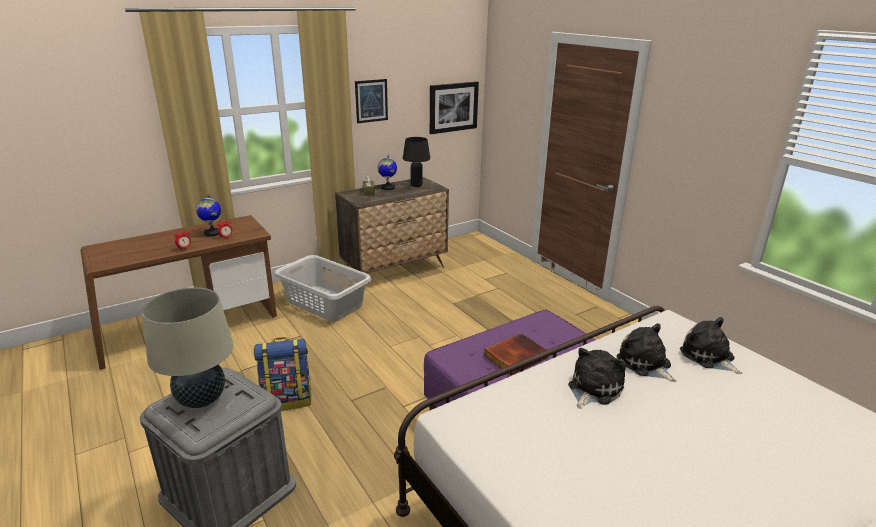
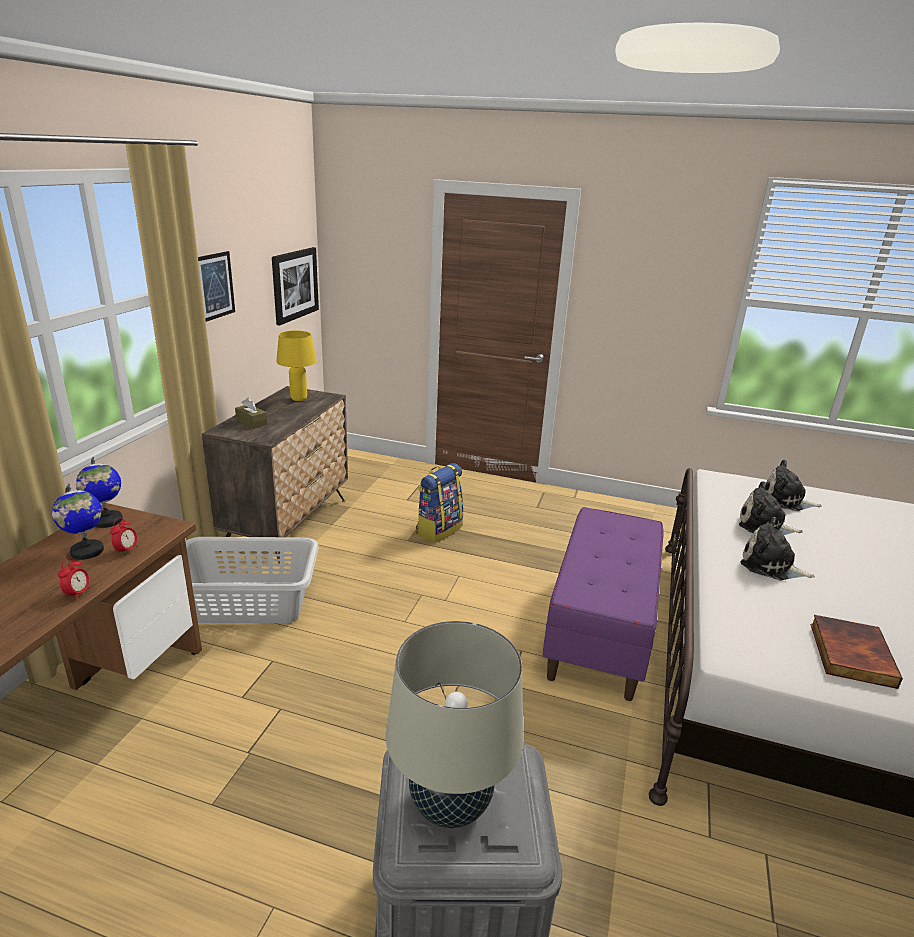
camera: 40 degrees left, 0 degrees up
backpack [254,337,311,411] -> backpack moved to [416,463,463,543]
globe [378,155,397,190] -> globe moved to [76,457,123,528]
black table lamp [403,137,430,187] -> yellow table lamp [276,330,317,401]
book [484,333,548,376] -> book moved to [810,615,903,689]
plush toy [568,348,626,409] -> plush toy turned 60 degrees counterclockwise [740,517,815,581]

